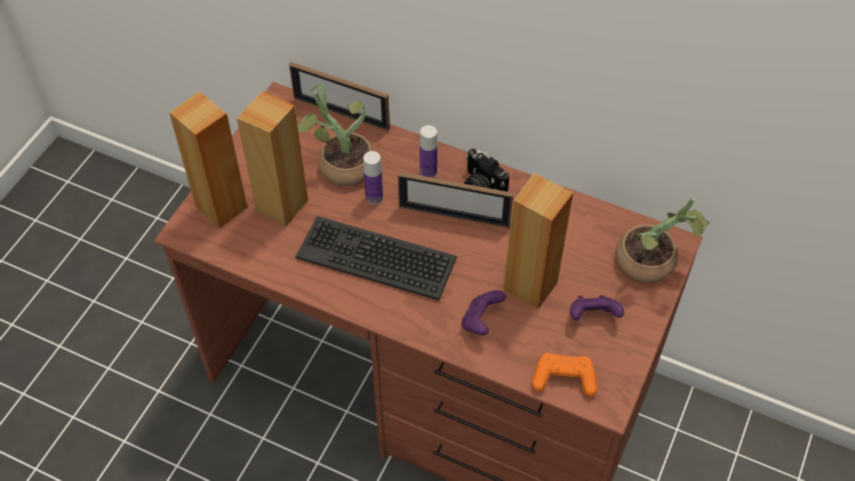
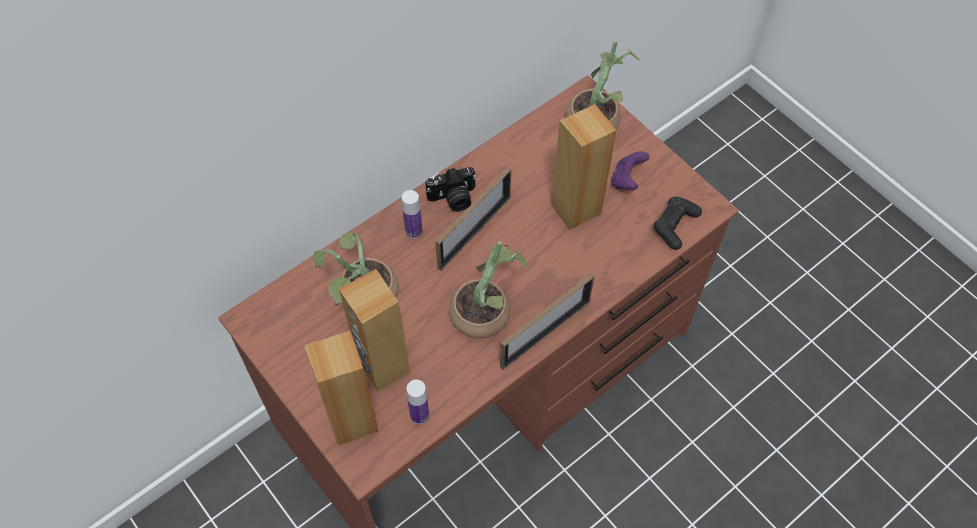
camera: 65 degrees left, 5 degrees up
picture frame [289,62,390,131] -> picture frame moved to [500,273,594,370]
keyboard [295,216,457,301] -> potted plant [449,241,528,338]
bottle [363,151,383,204] -> bottle moved to [406,380,429,424]
purple game controller [461,290,506,335] -> none
orange game controller [532,353,597,397] -> black game controller [653,197,702,250]

